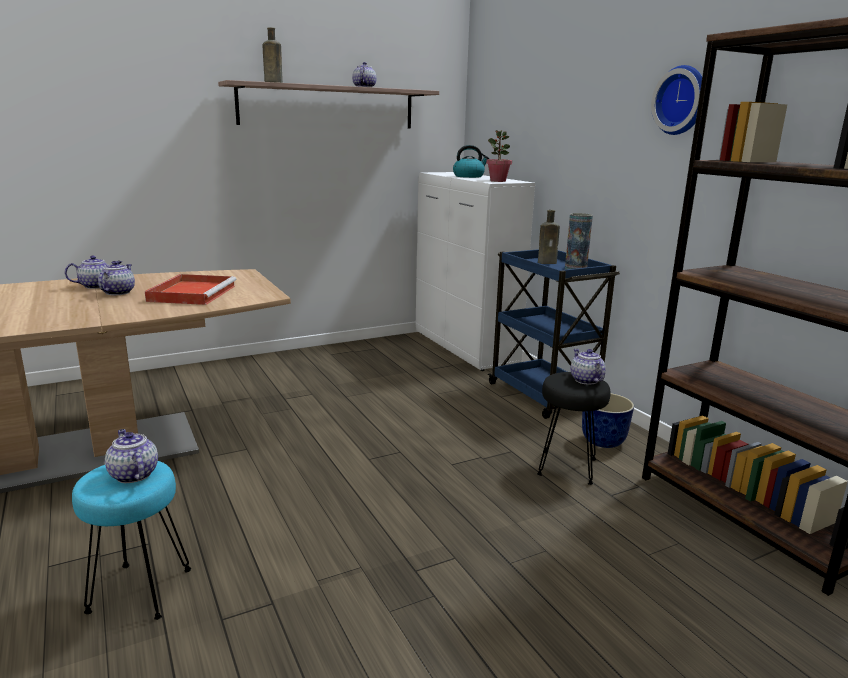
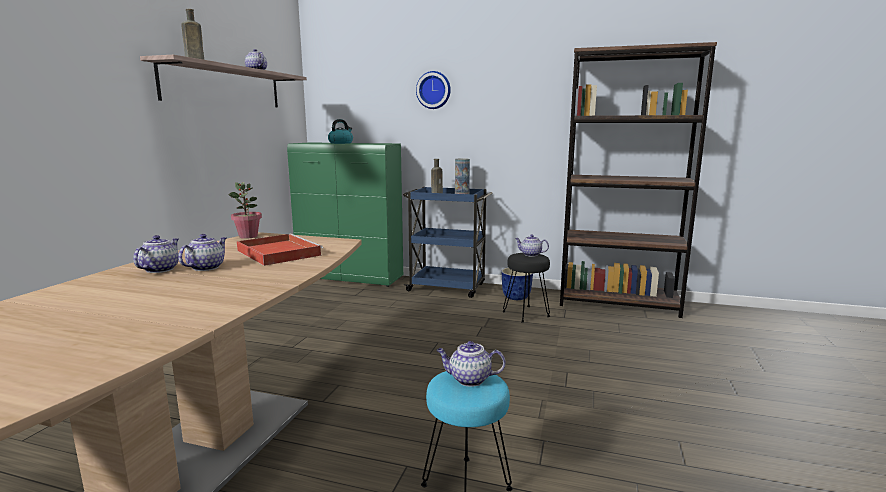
camera: 45 degrees left, 5 degrees down
teapot [98,261,135,295] -> teapot turned 60 degrees clockwise [178,234,227,271]
white cabinet [416,172,535,371] -> green cabinet [287,143,403,287]
potted plant [486,130,512,182] -> potted plant moved to [228,182,262,239]
wall clock [651,65,702,135] -> wall clock moved to [416,71,451,109]

